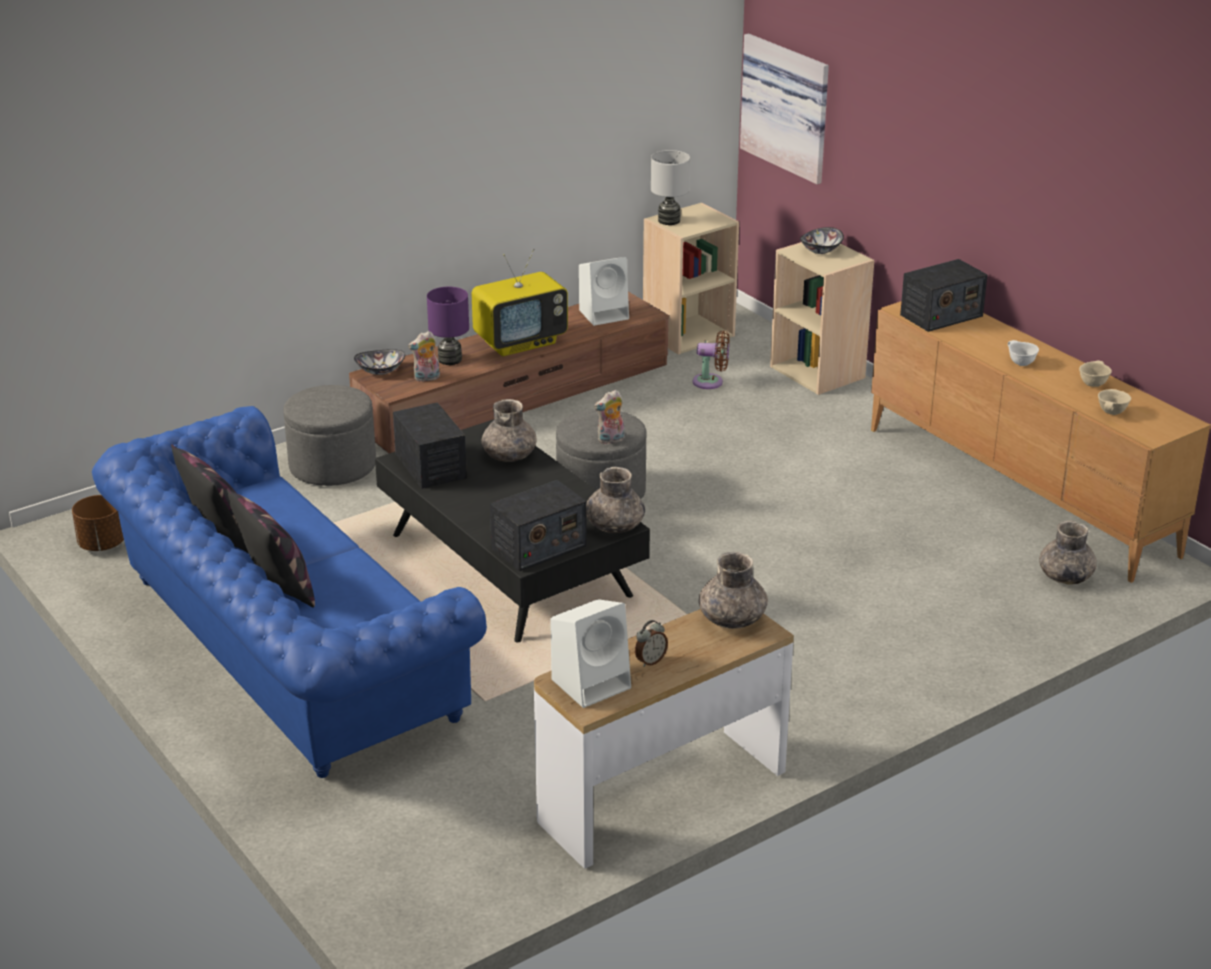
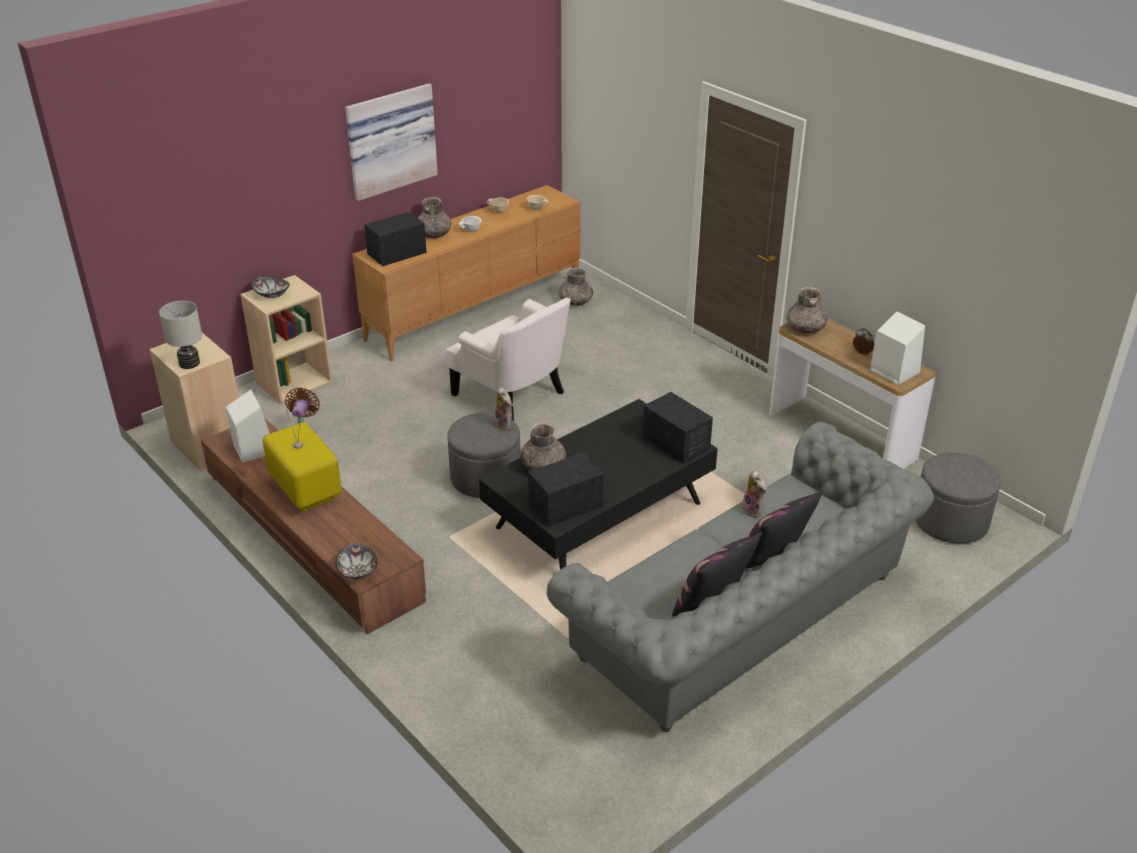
camera: 95 degrees left, 5 degrees up
brown planter [72,495,124,551] -> none
blue sofa [92,406,487,778] -> grey sofa [547,422,934,732]
grey ottoman [283,385,376,486] -> grey ottoman moved to [915,453,1001,544]
plush toy [408,331,440,382] -> plush toy moved to [742,470,766,517]
purple table lamp [427,287,469,365] -> none
grey vase [586,467,645,533] -> grey vase moved to [418,197,452,238]
picture [740,33,829,184] -> picture moved to [345,84,438,201]
radio [900,259,987,332] -> radio turned 90 degrees counterclockwise [364,212,427,266]
none -> white armchair [444,298,571,421]

